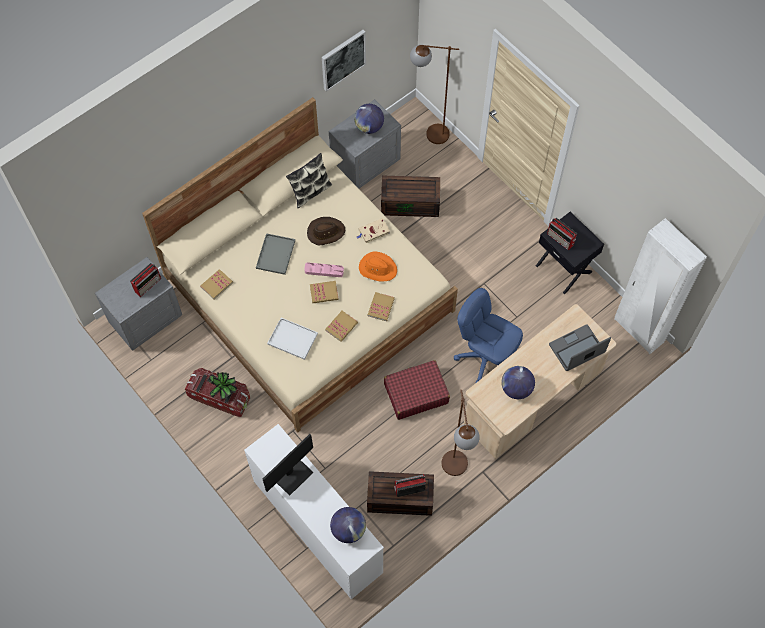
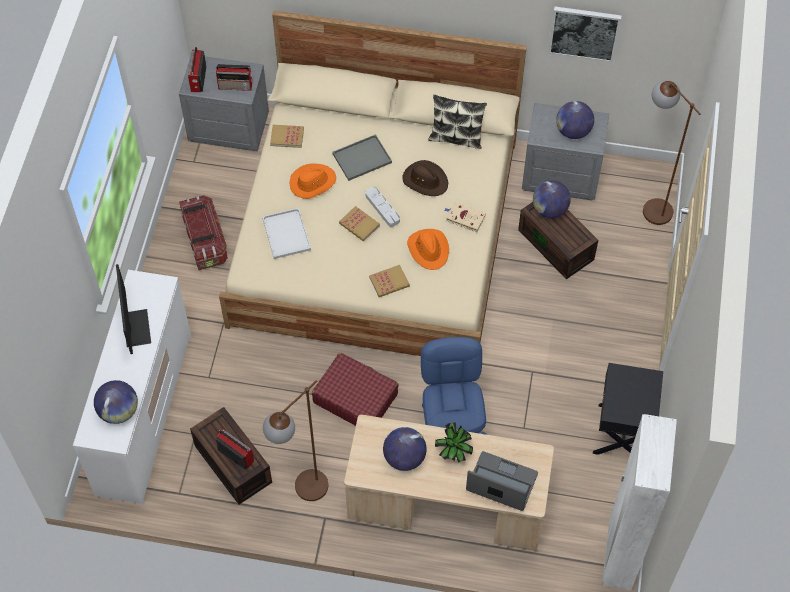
camera: 50 degrees right, 5 degrees down
potted plant [207,372,237,399] -> potted plant moved to [435,422,473,463]
monitor [263,434,314,496] -> monitor turned 105 degrees counterclockwise [116,264,151,354]
pink tray [304,263,344,277] -> grey tray [365,187,400,227]
book [325,311,358,342] -> none
radio [547,218,577,250] -> radio moved to [188,47,206,92]
none -> orange hat [290,163,336,199]
none -> globe [533,180,571,218]

